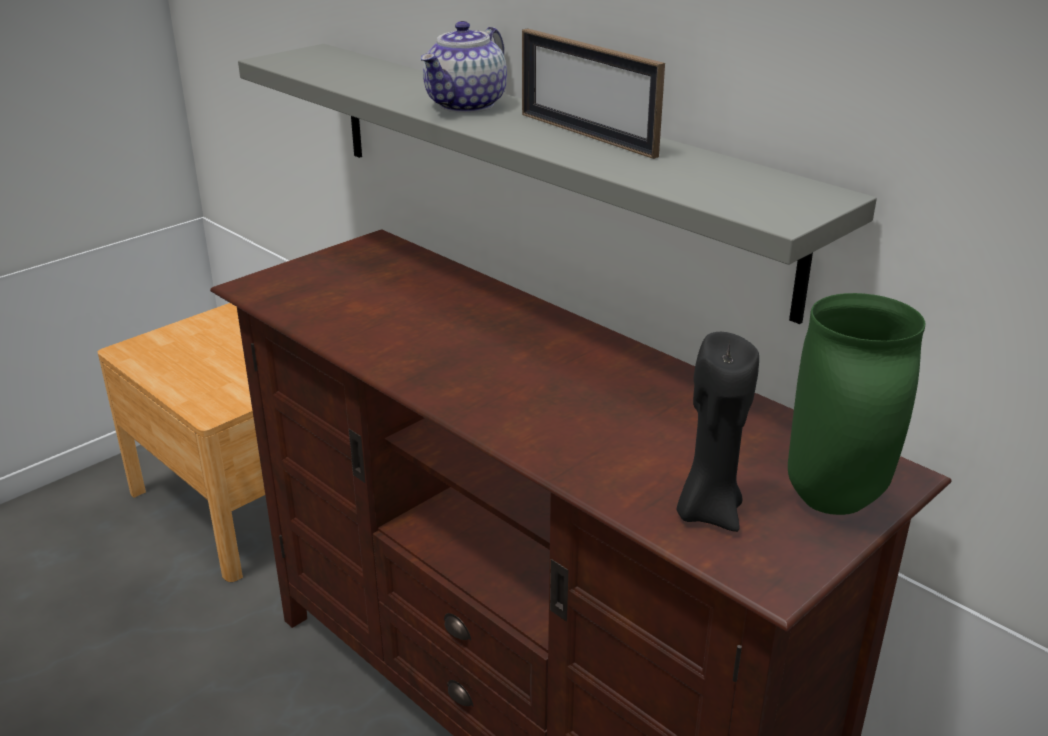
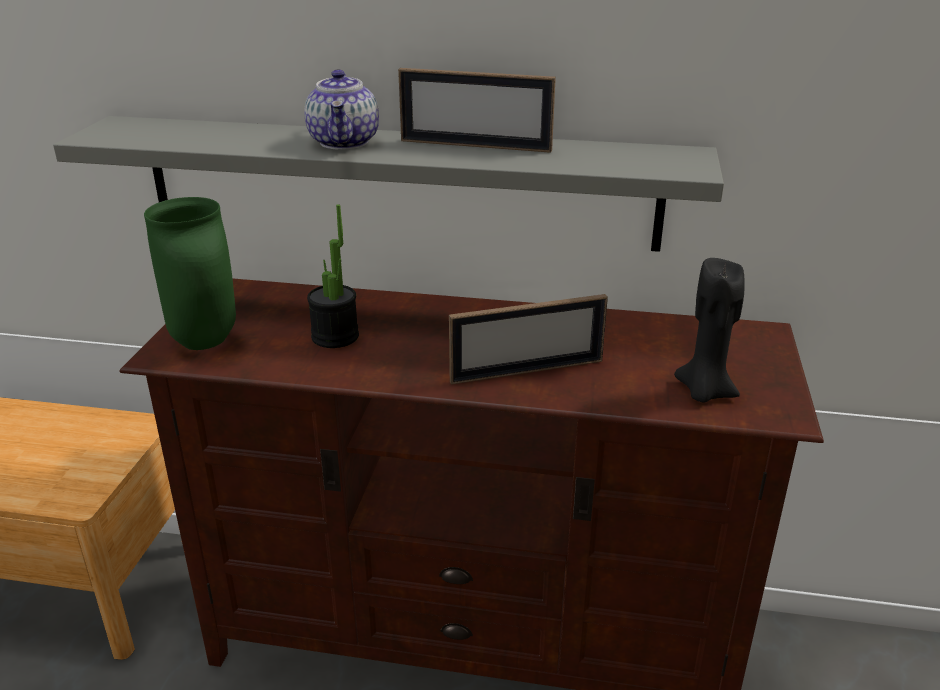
camera: 35 degrees left, 0 degrees up
green vase [788,293,925,515] -> green vase moved to [144,197,236,350]
none -> potted plant [307,204,359,348]
none -> picture frame [449,294,608,385]

